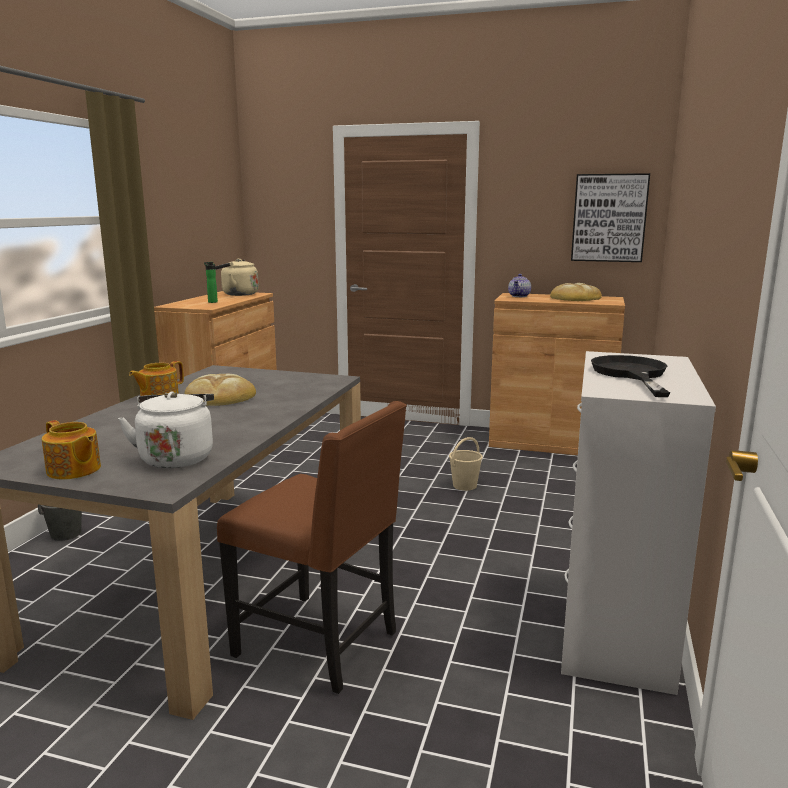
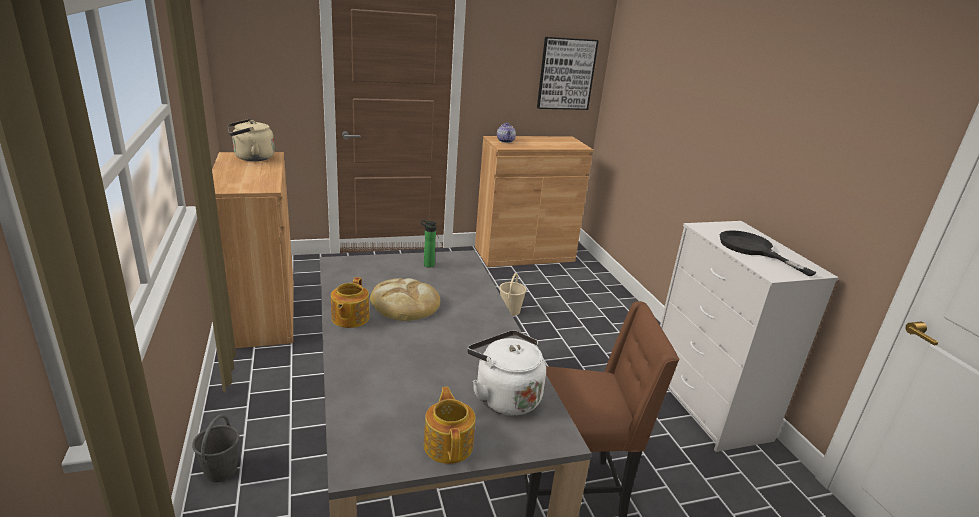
camera: 35 degrees left, 10 degrees up
teapot [42,420,101,479] -> teapot turned 105 degrees counterclockwise [424,387,476,464]
bottle [204,262,218,303] -> bottle moved to [420,220,437,268]
bread [550,283,602,301] -> none

